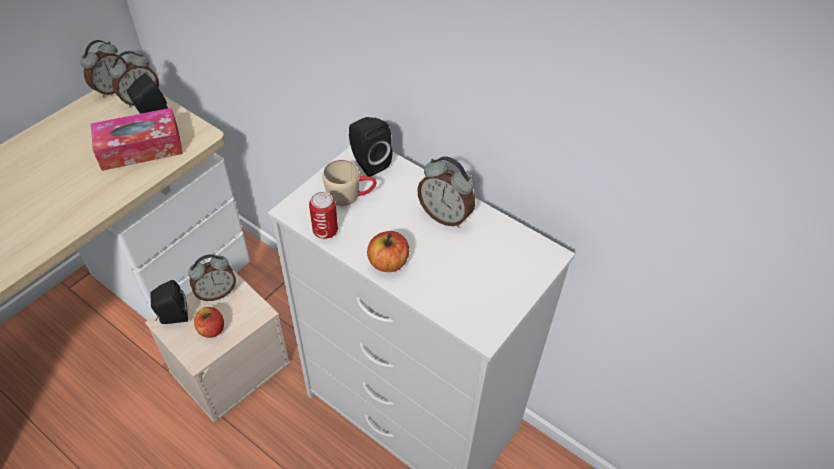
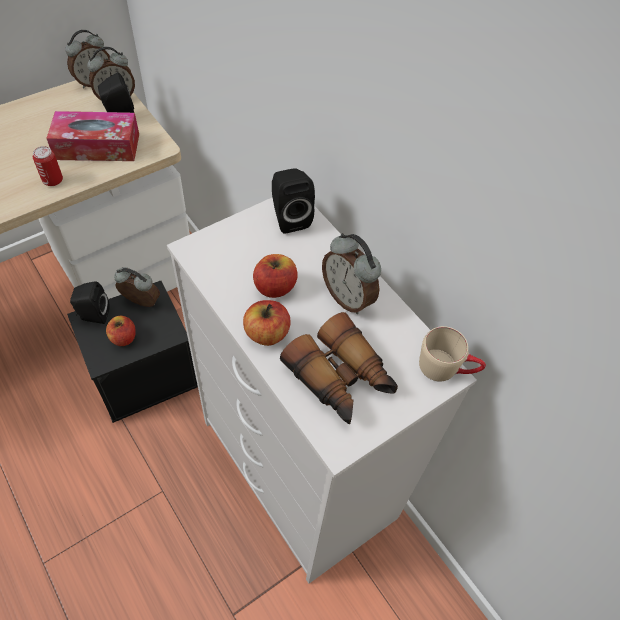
camera: 15 degrees right, 5 degrees up
beige storage box [145,269,290,423] -> black storage box [67,281,198,423]
alarm clock [188,254,236,301] -> alarm clock turned 150 degrees counterclockwise [114,267,160,307]
can [309,192,338,239] -> can moved to [33,146,63,186]
beige mug [322,160,376,206] -> beige mug moved to [419,326,486,382]
none -> apple [253,254,298,298]
none -> binoculars [280,312,398,424]

